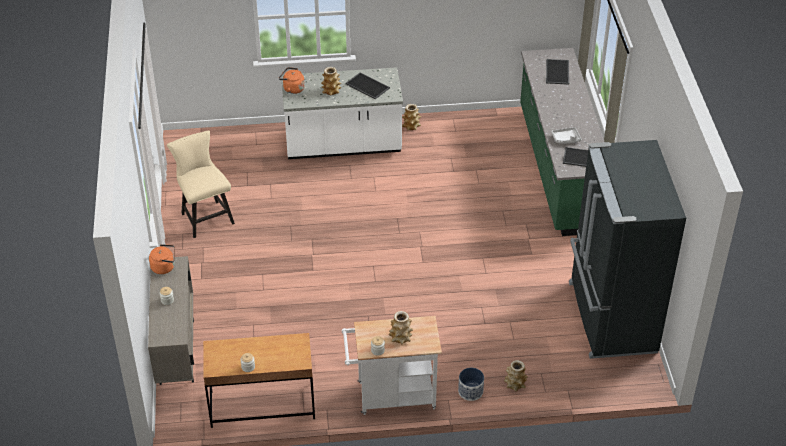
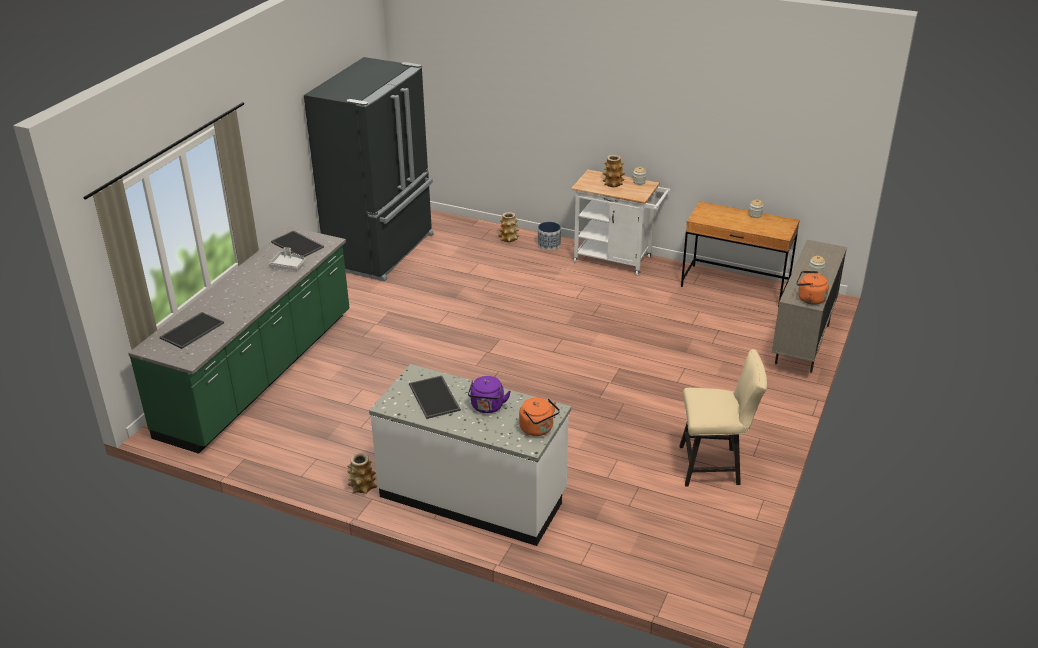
camera: 150 degrees left, 10 degrees down
beige chair [167,131,235,238] -> beige chair turned 90 degrees counterclockwise [679,349,767,486]
vase [321,67,341,96] -> purple kettle [468,376,511,413]

